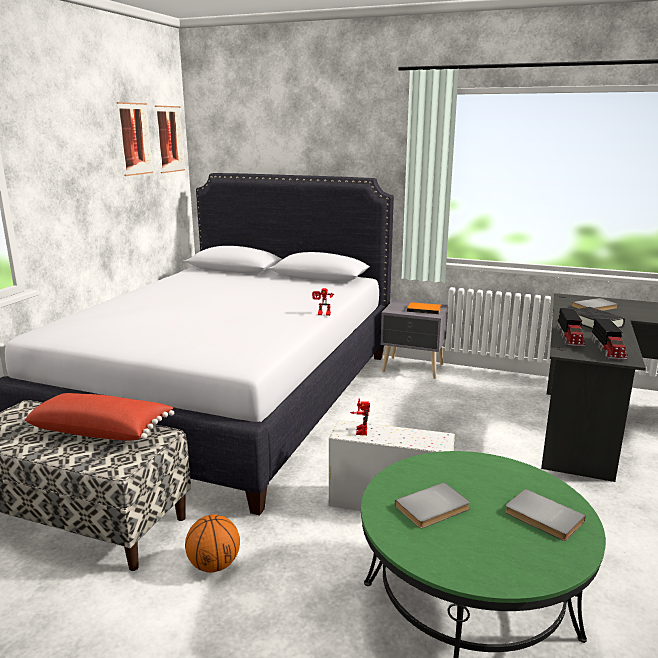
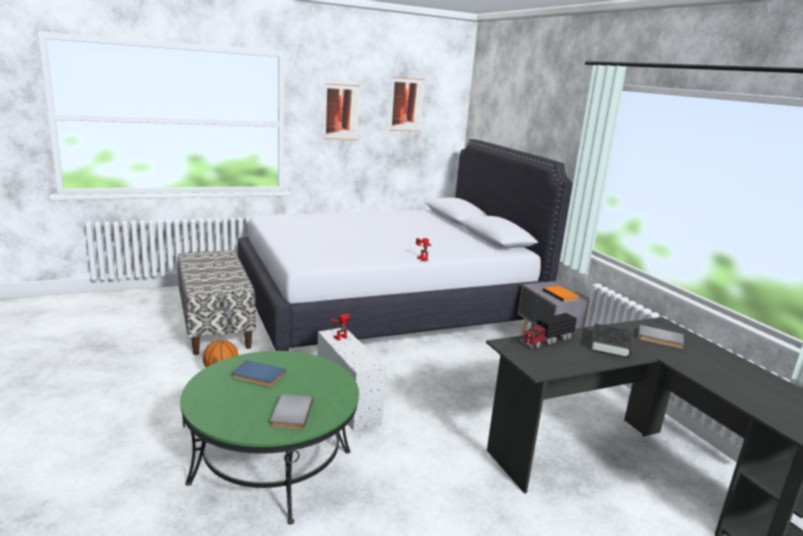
camera: 45 degrees right, 0 degrees up
red pillow [22,393,174,441] -> none
picture [155,105,185,173] -> picture moved to [324,83,360,140]
grey book [395,482,470,528] -> blue book [231,360,286,387]
toy truck [591,318,628,360] -> none

